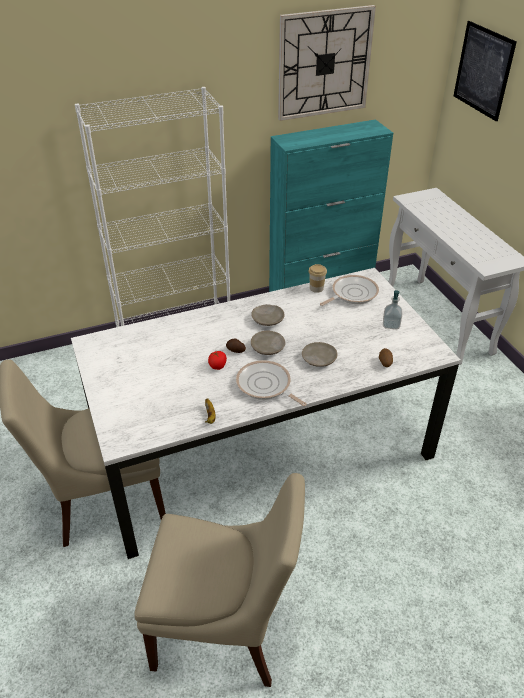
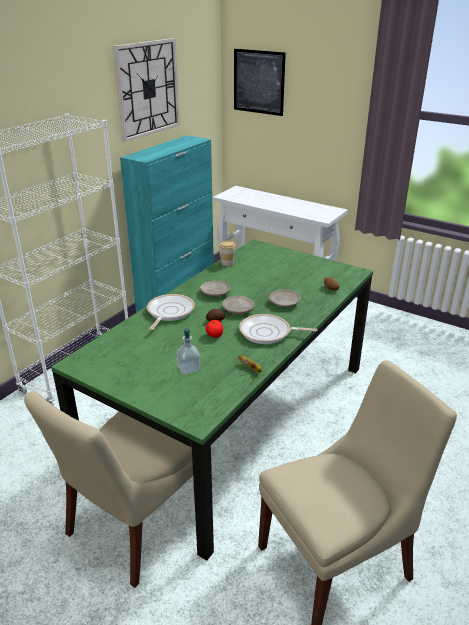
camera: 35 degrees left, 10 degrees down
white dining table [71,268,461,559] -> green dining table [51,239,373,561]
frying pan [320,275,379,306] -> frying pan moved to [147,294,195,330]
soap dispenser [383,290,402,329] -> soap dispenser moved to [177,328,200,374]

